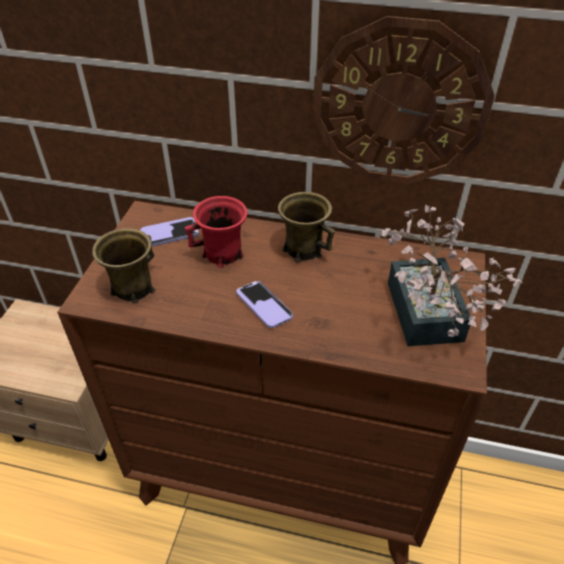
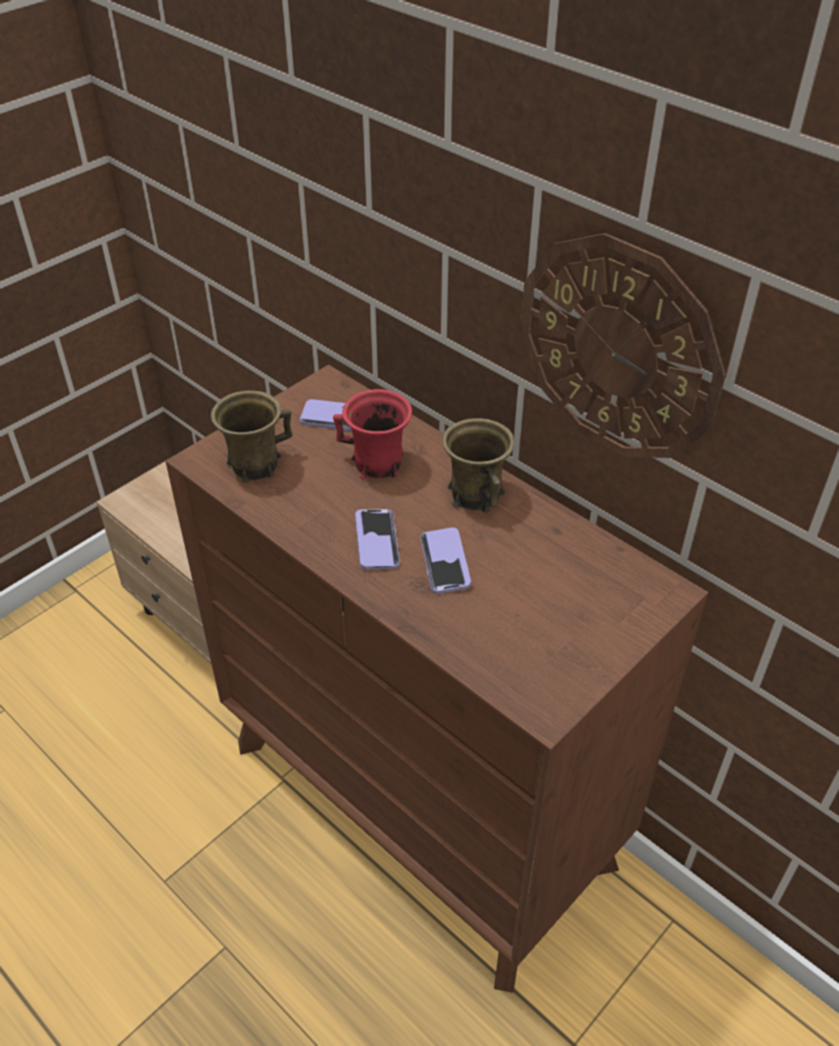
camera: 30 degrees right, 0 degrees up
potted plant [381,204,523,346] -> none
none -> phone [420,527,471,594]

